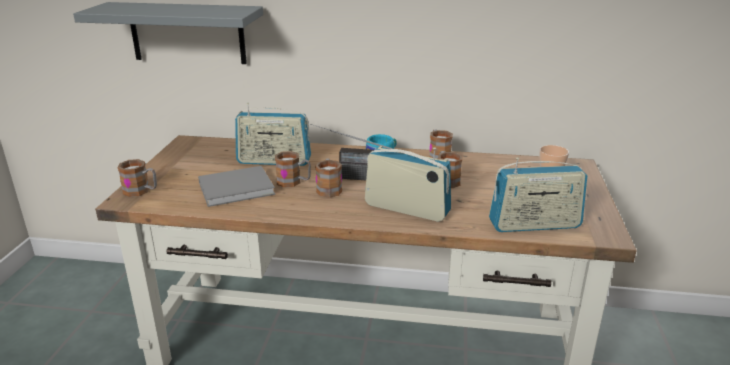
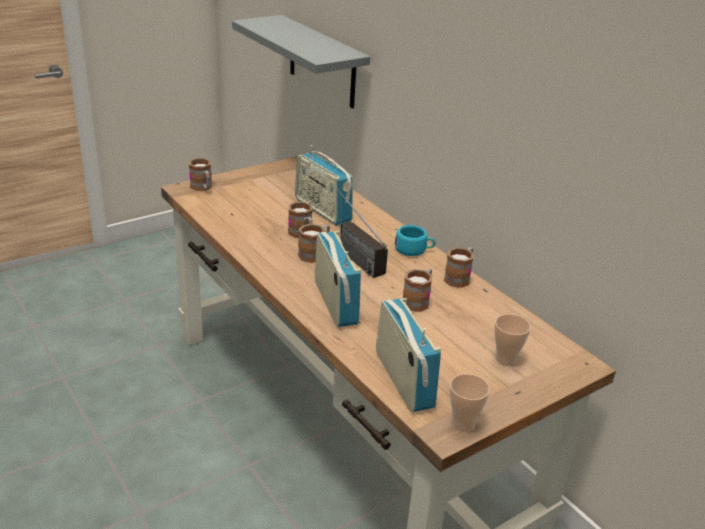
camera: 45 degrees right, 5 degrees up
grey book [198,166,275,207] -> none
radio [489,157,587,232] -> radio turned 150 degrees counterclockwise [376,298,441,413]
none -> cup [450,374,490,432]

